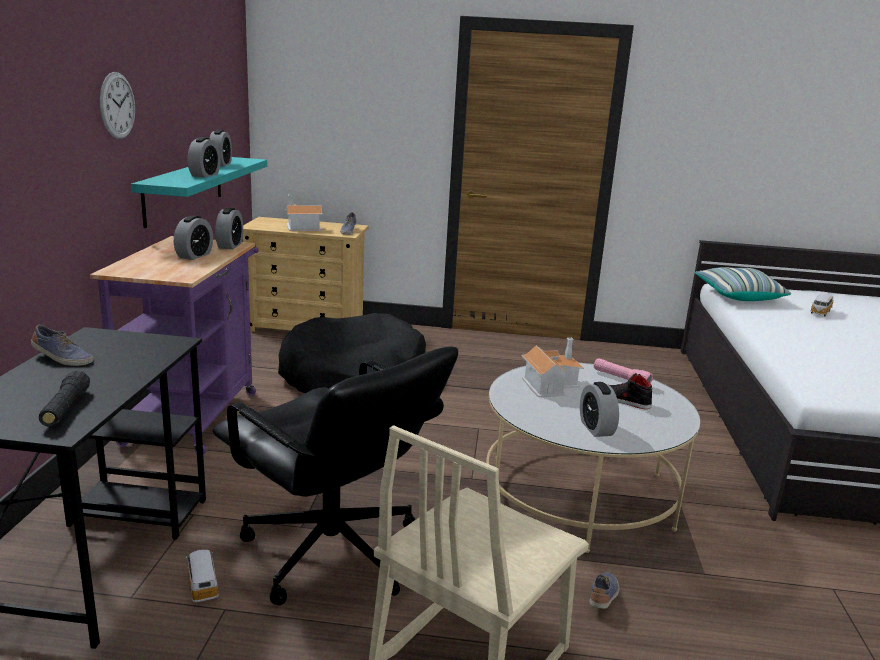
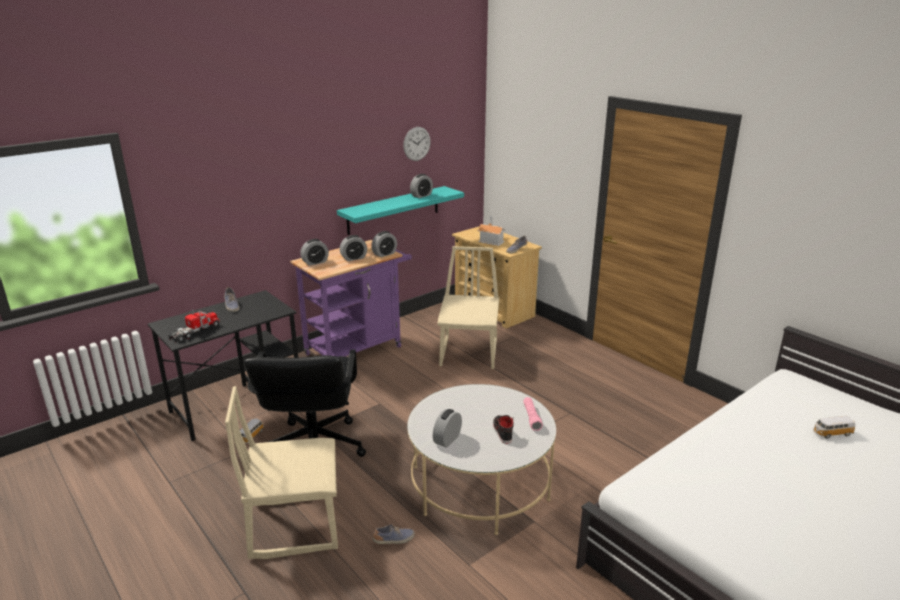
camera: 45 degrees right, 5 degrees up
black flashlight [39,371,90,427] -> toy truck [168,309,220,343]
wall clock [100,72,135,139] -> wall clock moved to [403,127,431,161]
alarm clock [188,137,221,178] -> alarm clock moved to [300,239,329,266]
black dog bed [278,313,426,393] -> beige chair [437,246,499,369]
toy house [522,338,584,397] -> none
pillow [694,267,791,301] -> none

